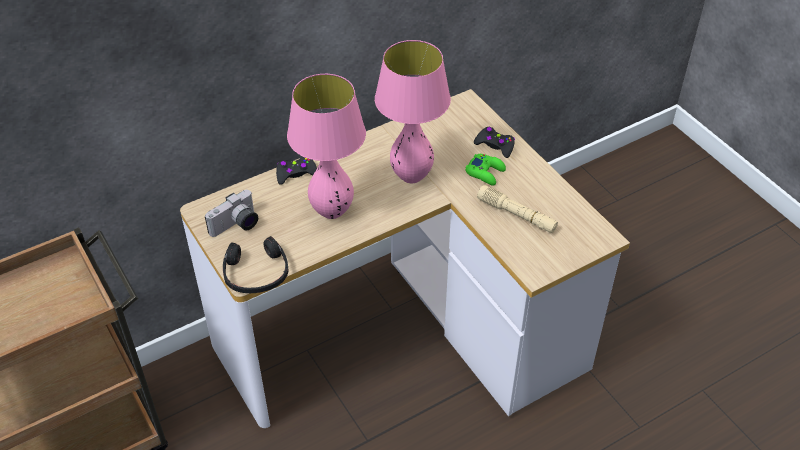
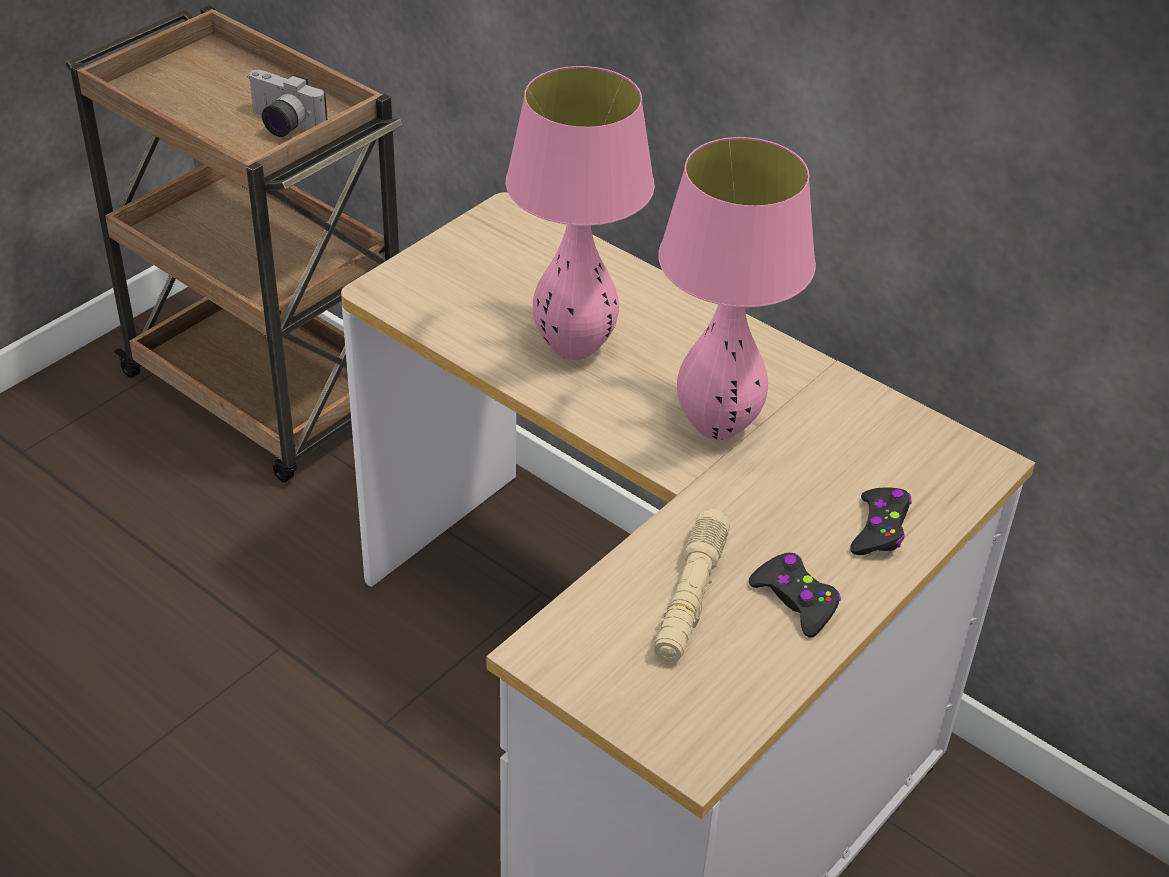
camera: 70 degrees right, 5 degrees down
camera [205,190,258,237] -> camera moved to [248,70,328,137]
black headphones [223,236,288,293] -> none
black game controller [276,156,317,185] -> black game controller moved to [749,553,841,638]
green game controller [465,154,506,185] -> none

